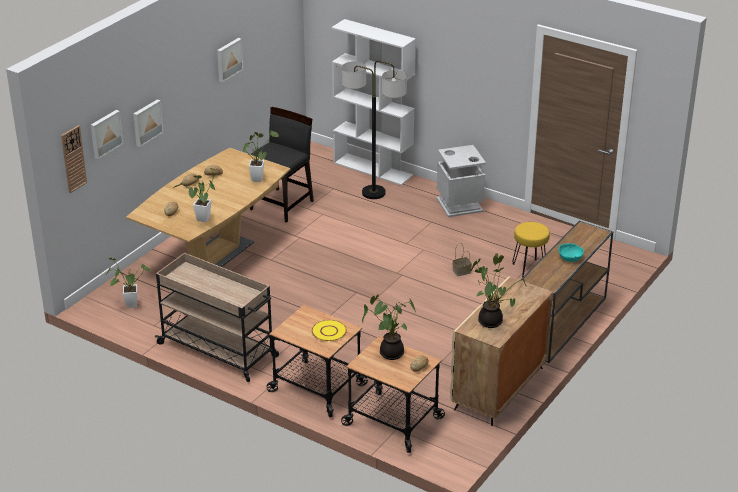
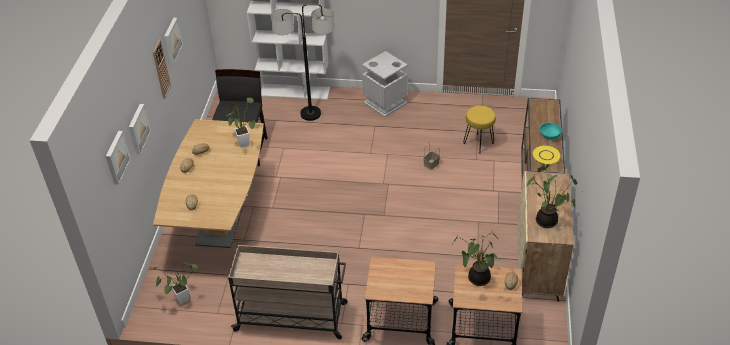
camera: 25 degrees left, 10 degrees up
wall clock [61,125,87,193] -> wall clock moved to [153,39,171,99]
potted plant [173,168,216,222] -> none
yellow plate [312,320,347,341] -> yellow plate moved to [532,145,561,165]

